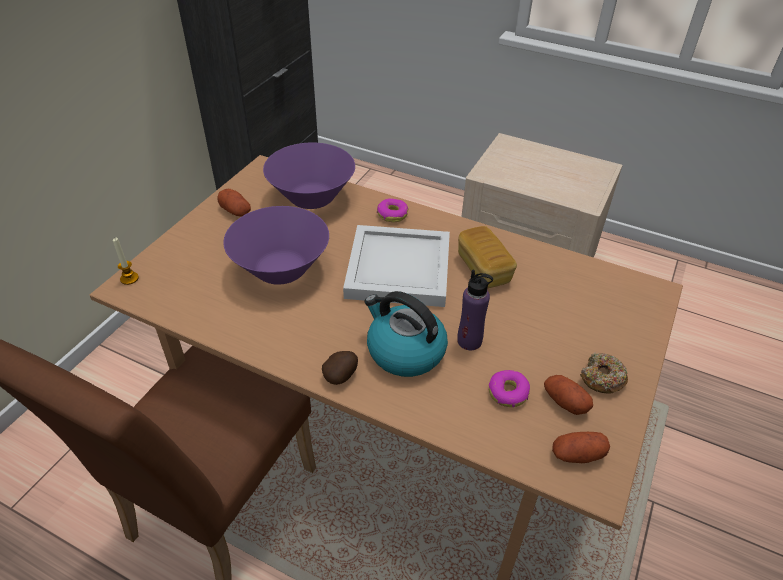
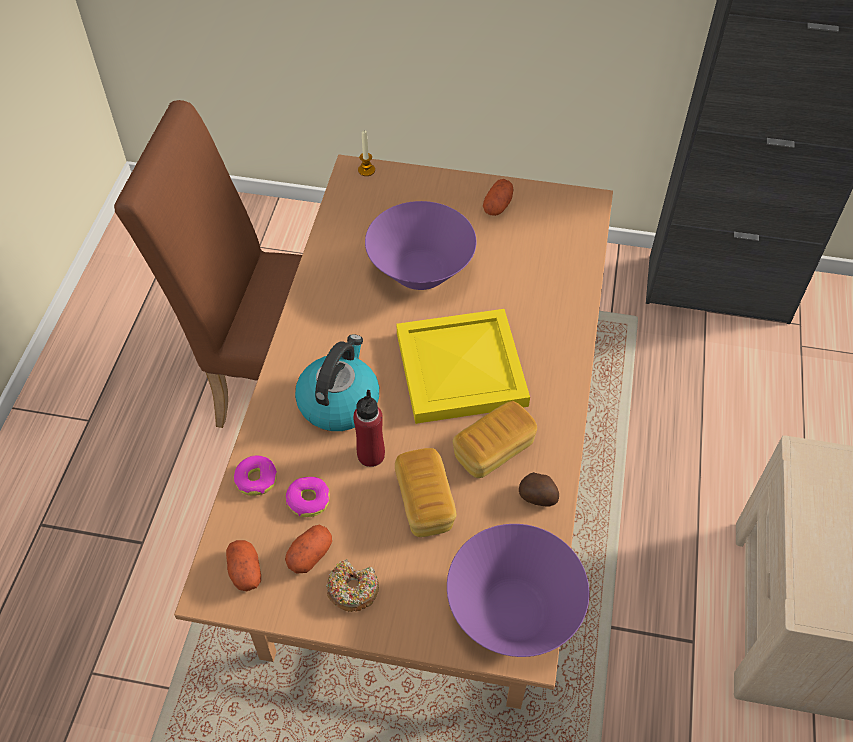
camera: 75 degrees right, 10 degrees up
purple bowl [263,142,355,209] -> purple bowl moved to [447,524,589,657]
potato [322,351,358,385] -> potato moved to [519,472,559,507]
white tray [343,225,450,307] -> yellow tray [396,309,530,424]
donut [377,198,408,222] -> donut moved to [234,455,277,496]
purple bottle [457,270,493,350] -> red bottle [353,390,385,467]
none -> bread [395,448,456,537]

